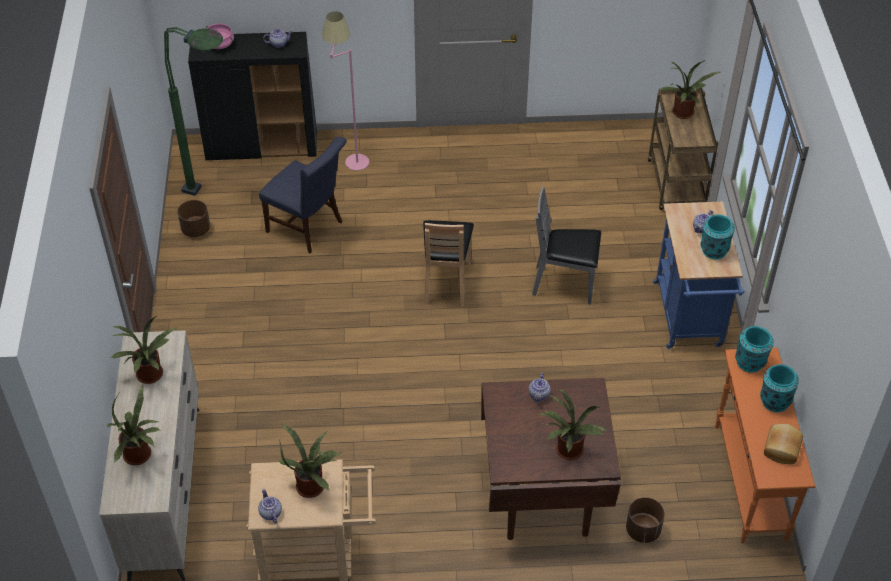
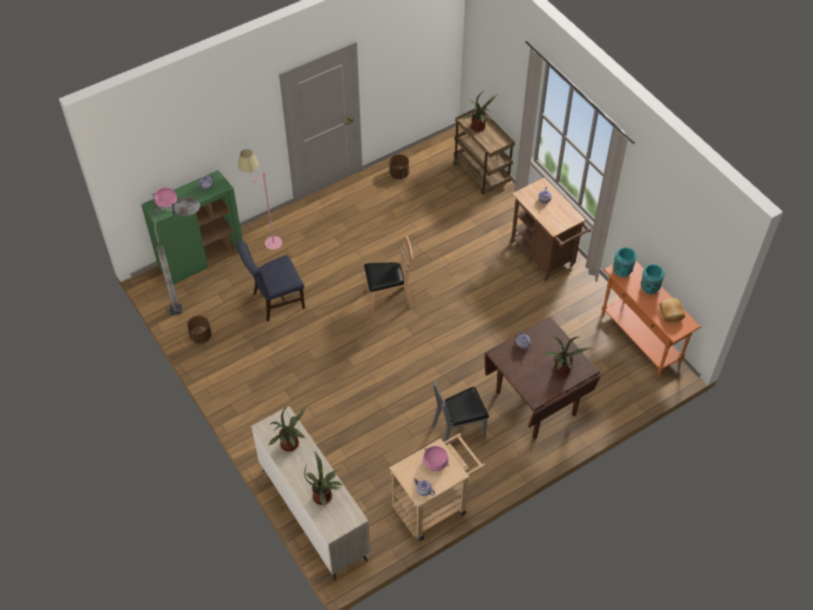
camera: 30 degrees left, 5 degrees up
green floor lamp [164,27,223,196] -> grey floor lamp [154,197,200,315]
black cabinet [188,32,317,160] -> green cabinet [141,170,243,285]
blue chair [259,137,347,254] -> blue chair turned 150 degrees clockwise [236,241,305,322]
potted plant [279,424,343,498] -> pink cooking pot [423,446,449,471]
brown chair [423,220,474,307] -> brown chair turned 75 degrees counterclockwise [364,235,414,315]
grey chair [532,187,601,305] -> grey chair moved to [432,380,489,446]
brown planter [626,497,665,543] -> brown planter moved to [389,154,409,179]
blue cart [653,201,745,349] -> brown cart [510,177,591,281]
turquoise vase [700,214,735,259] -> none

